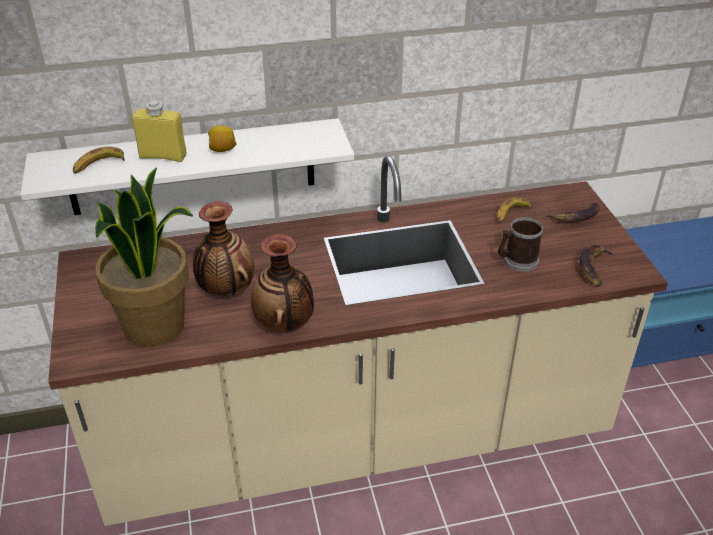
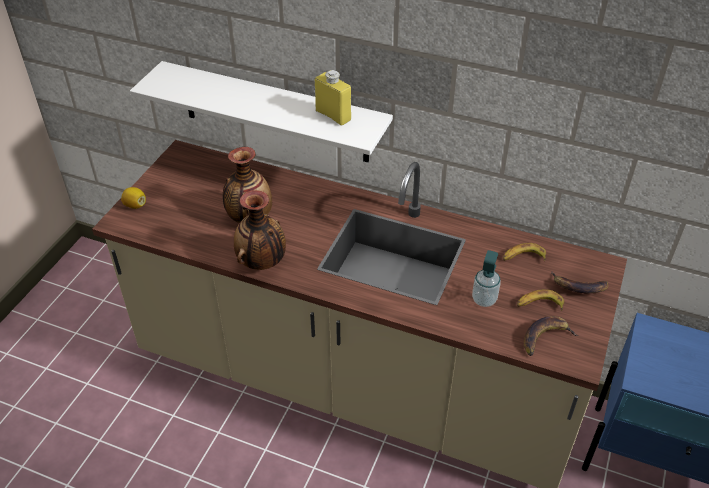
camera: 35 degrees right, 5 degrees up
banana [73,147,125,174] -> banana moved to [517,289,564,311]
potted plant [95,168,193,347] -> none
yellow bottle [132,100,187,162] -> yellow bottle moved to [315,70,351,126]
lemon [208,125,237,152] -> lemon moved to [121,187,146,209]
mug [498,217,543,272] -> soap dispenser [472,250,501,307]

